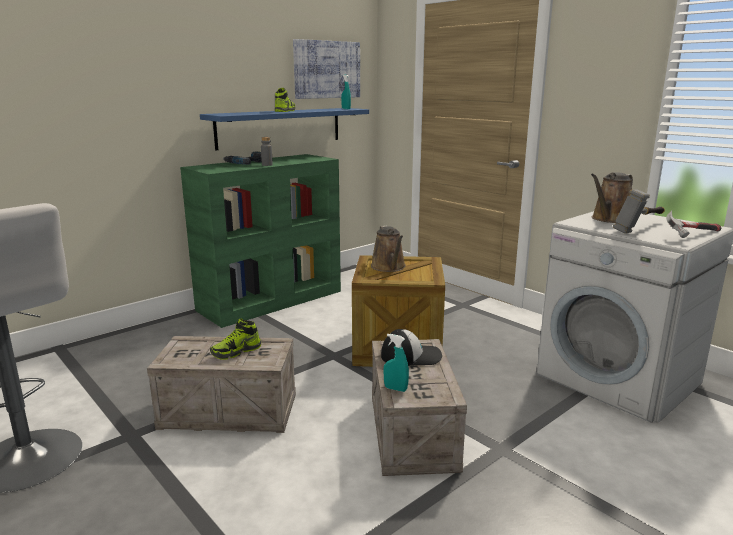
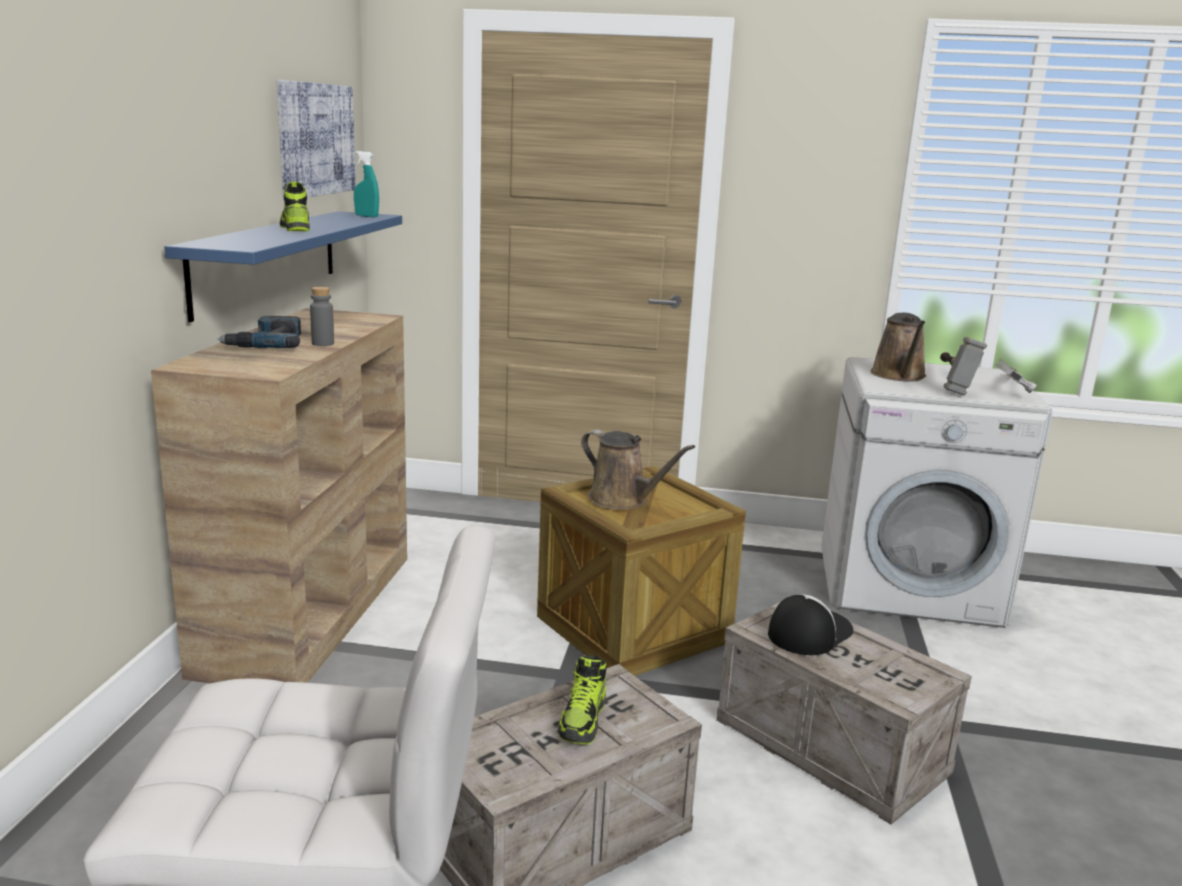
camera: 40 degrees left, 0 degrees up
green bookcase [180,154,341,328] -> brown bookcase [151,308,407,683]
turquoise spray bottle [383,334,409,392] -> none

